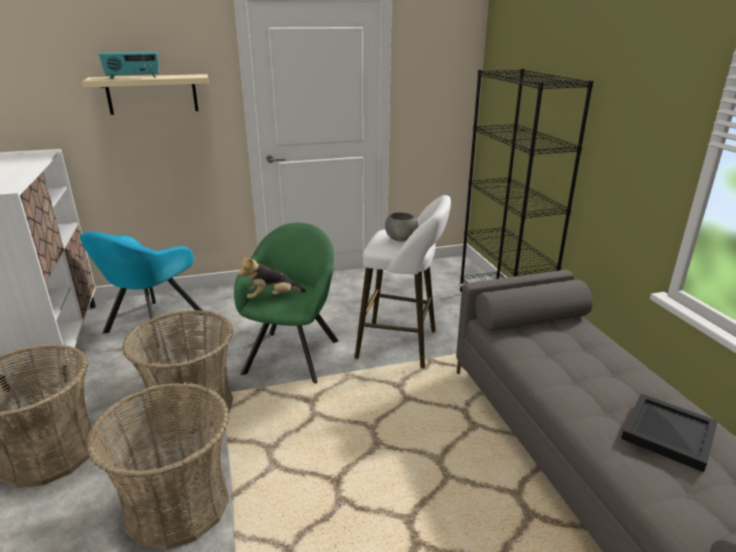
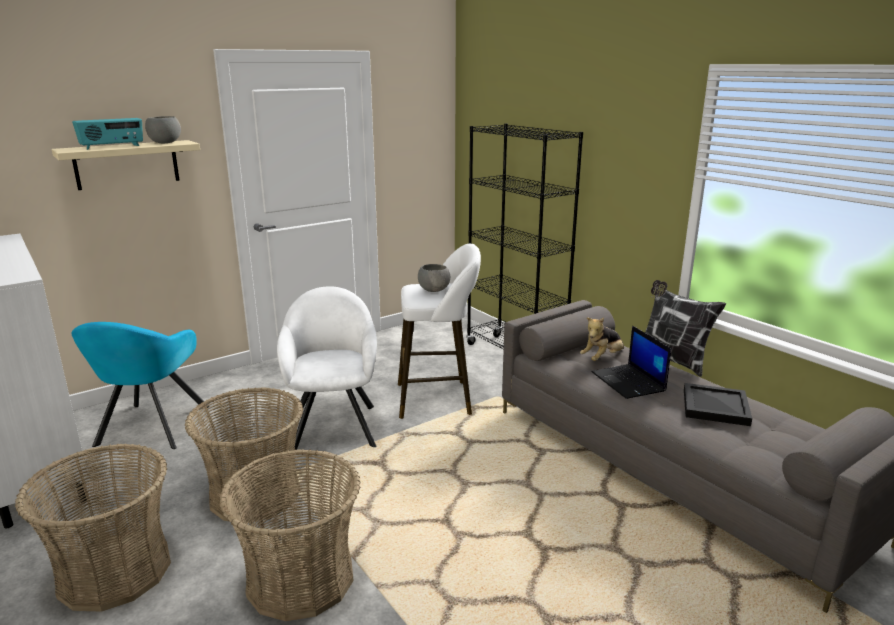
camera: 20 degrees left, 5 degrees down
green armchair [234,223,339,384] -> white armchair [277,286,377,450]
plush toy [238,256,306,299] -> plush toy moved to [580,317,624,361]
none -> grey bowl [145,116,181,143]
none -> laptop [592,325,671,399]
none -> pillow [645,280,726,377]

